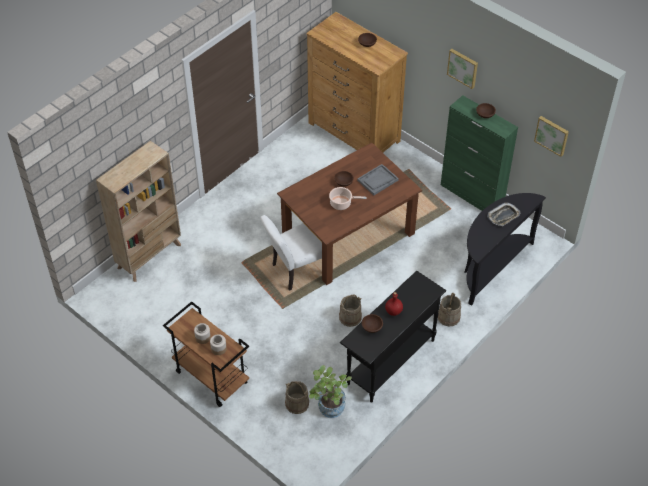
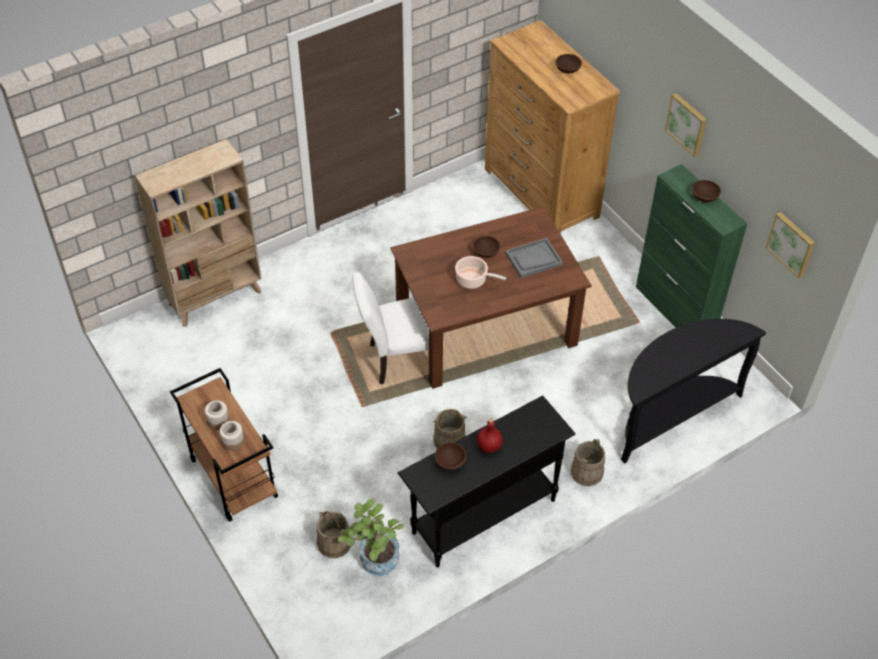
camera: 15 degrees right, 0 degrees up
tray [487,203,520,226] -> none

